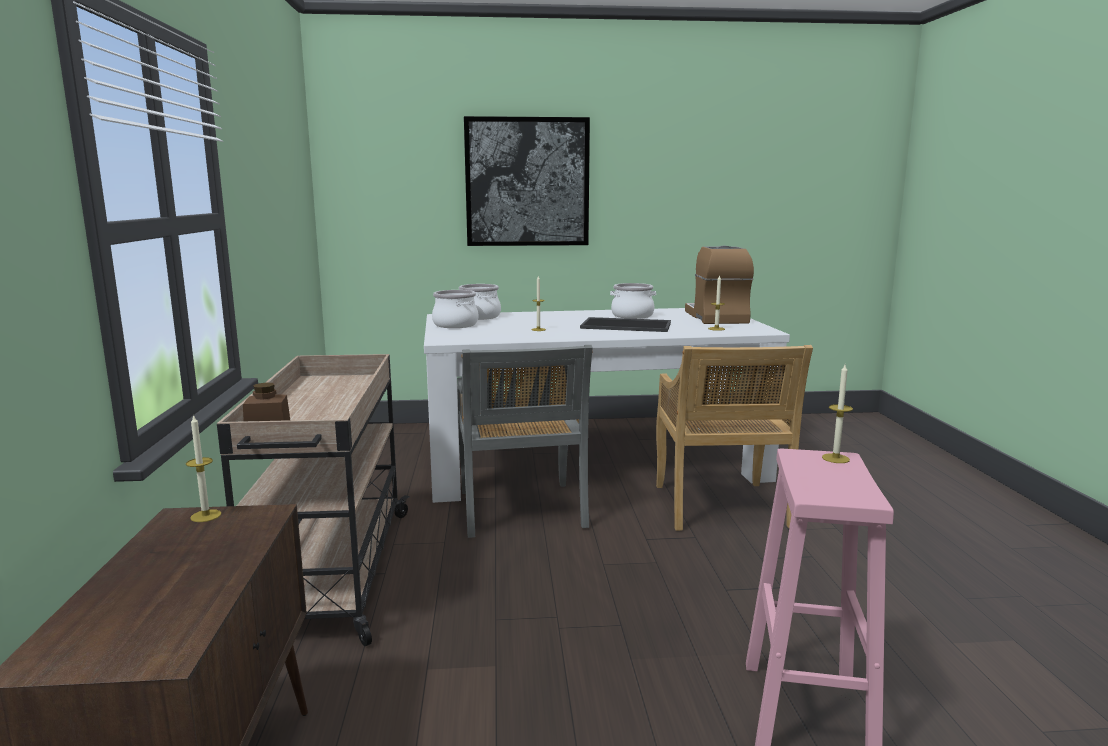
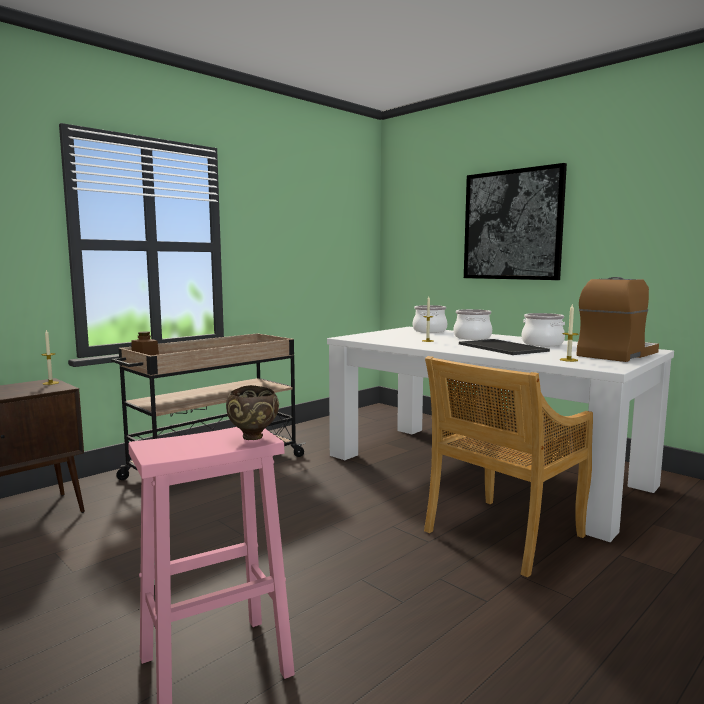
camera: 50 degrees right, 5 degrees down
cooking pot [432,290,478,328] -> cooking pot moved to [454,309,492,340]
grey chair [457,345,593,538] -> none
candle [822,365,853,463] -> brown bowl [226,385,279,440]

